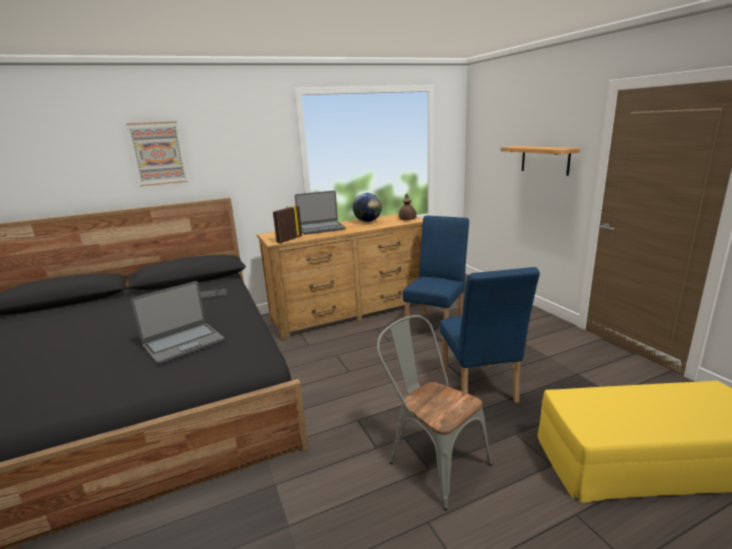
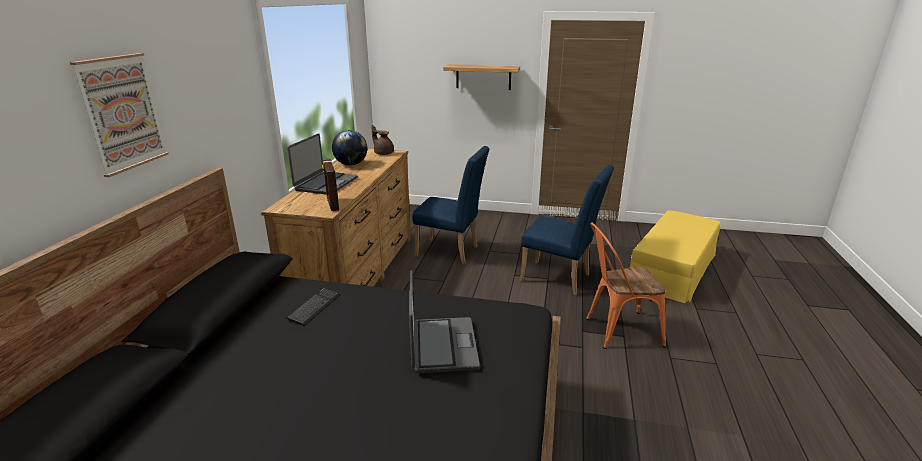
camera: 55 degrees left, 5 degrees up
grey chair [377,315,492,511] -> orange chair [586,222,666,349]
blue chair [403,216,469,319] -> blue chair turned 135 degrees clockwise [412,146,489,265]

